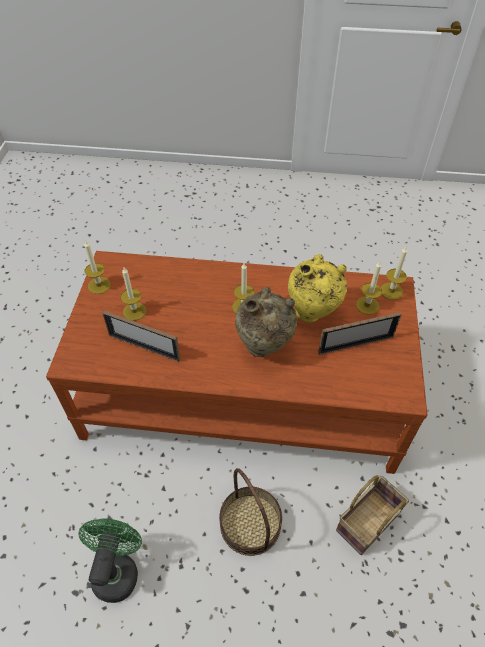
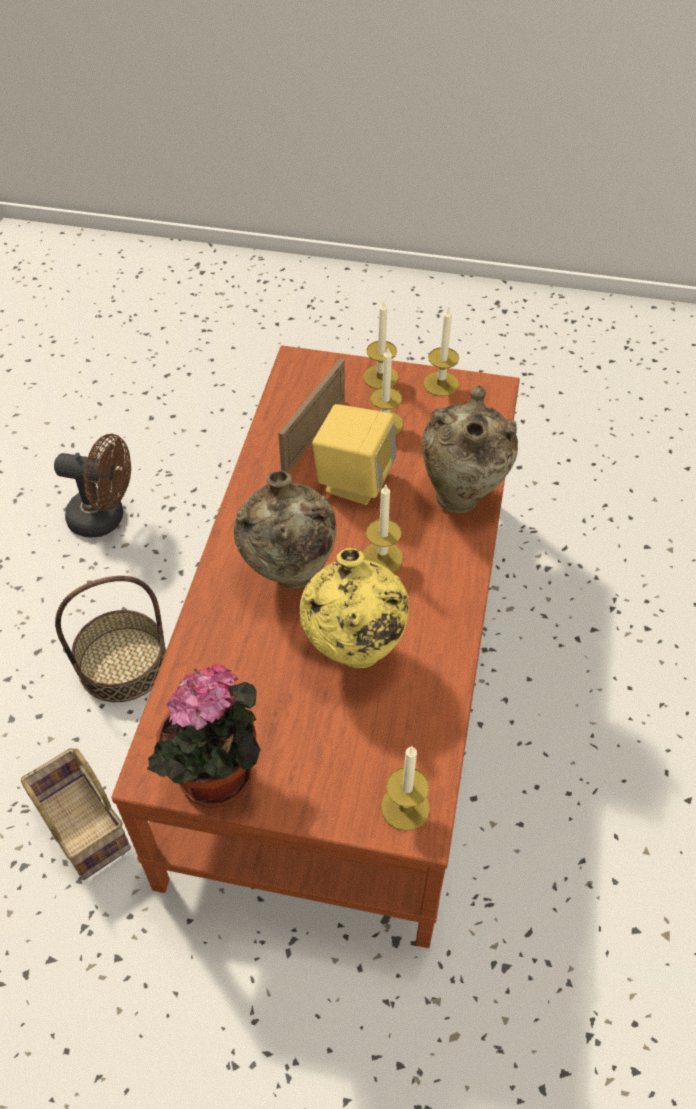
camera: 95 degrees right, 0 degrees up
green fan [78,519,142,603] -> brown fan [54,434,131,538]
picture frame [318,312,402,355] -> none
candle [356,261,382,315] -> candle moved to [363,300,399,389]
none -> potted plant [147,664,261,808]
none -> yellow speaker [312,404,396,505]
none -> beige vase [422,386,518,513]

